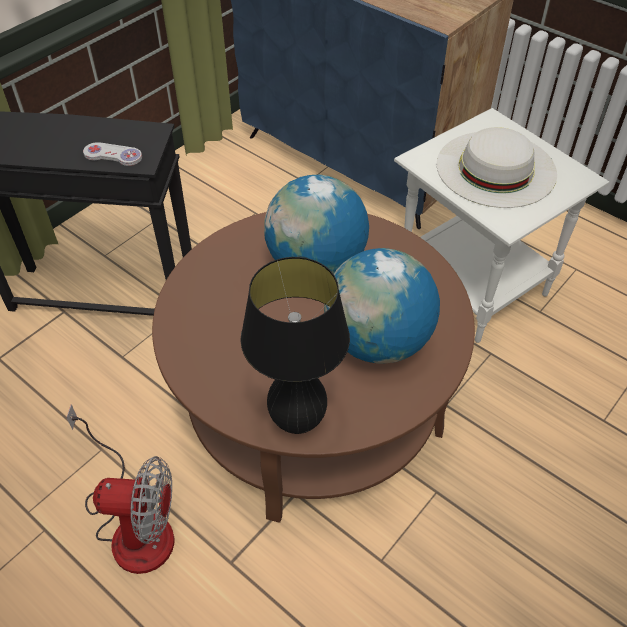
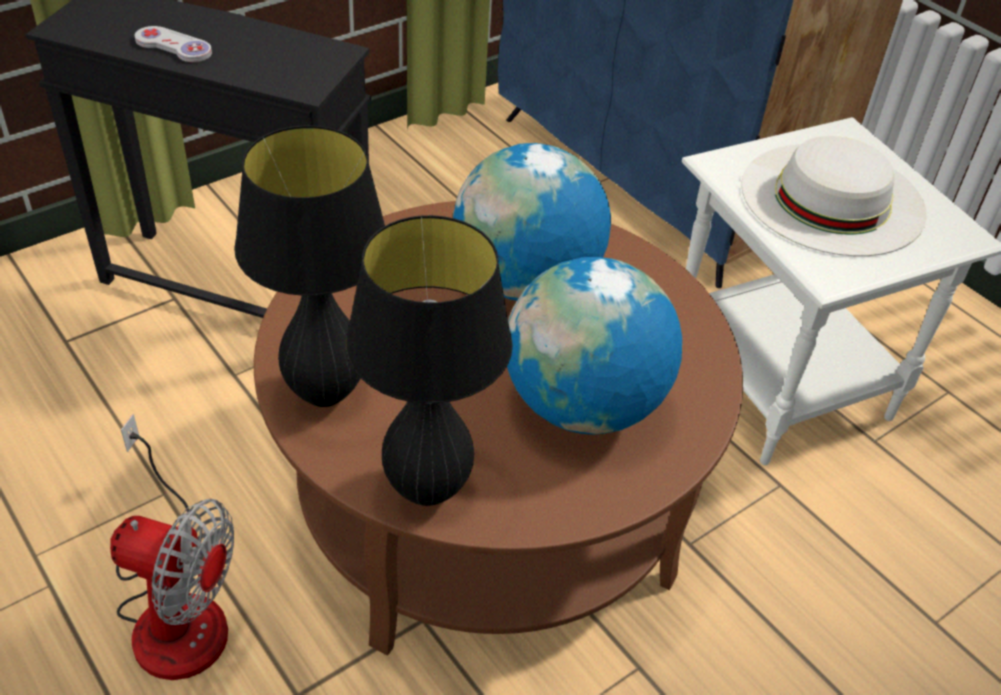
camera: 10 degrees right, 5 degrees down
white game controller [83,142,142,166] -> white game controller moved to [134,26,212,62]
none -> black table lamp [234,126,385,407]

